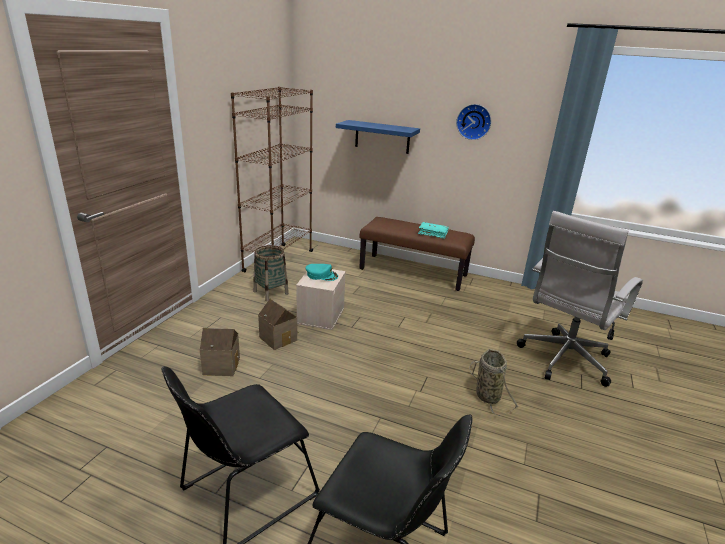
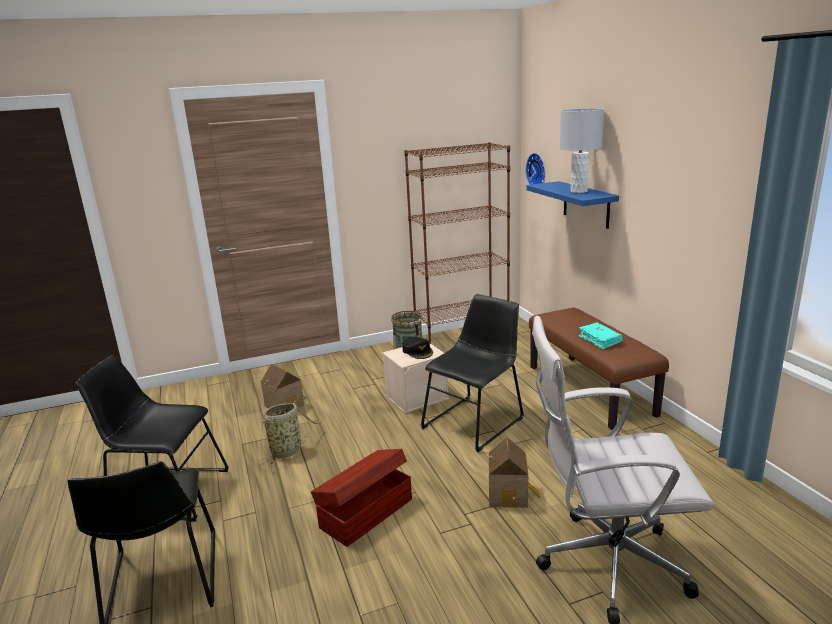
camera: 50 degrees right, 5 degrees down
toy house [258,299,299,350] -> toy house moved to [488,437,540,508]
turquoise cap [306,264,338,281] -> black cap [402,337,433,359]
wall clock [456,104,491,140] -> wall clock moved to [526,153,545,185]
basket [469,349,518,416] -> basket moved to [257,403,322,465]
none -> brown storage box [311,449,412,547]
none -> black chair [421,294,524,452]
none -> grey table lamp [560,108,604,193]

